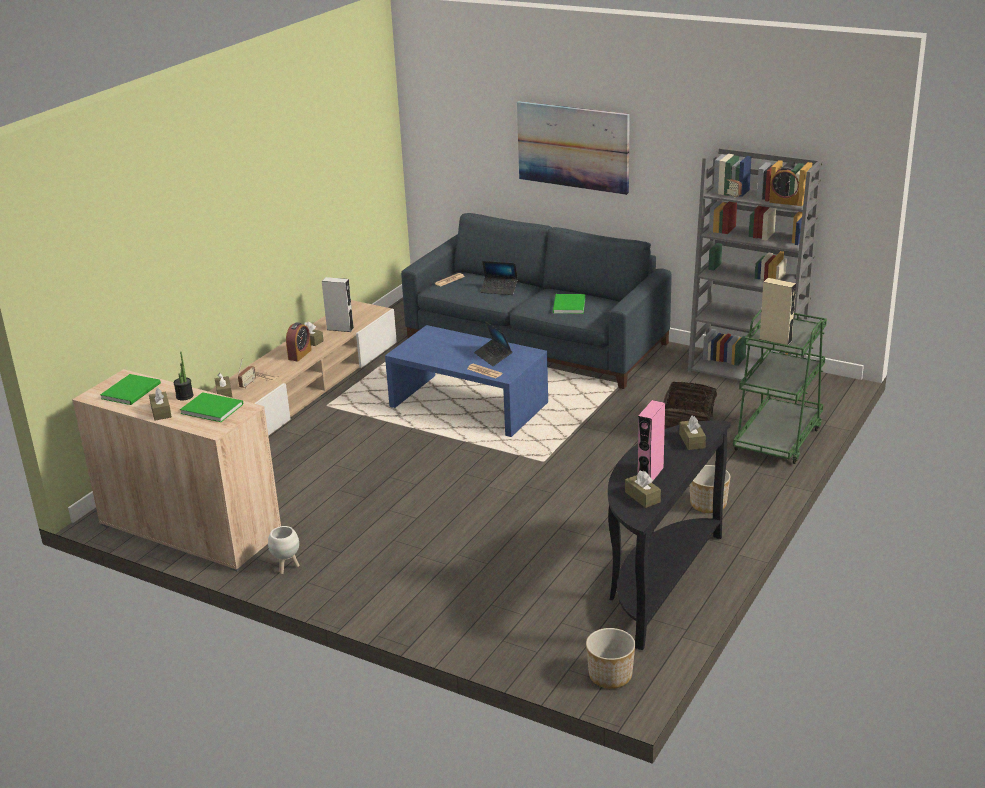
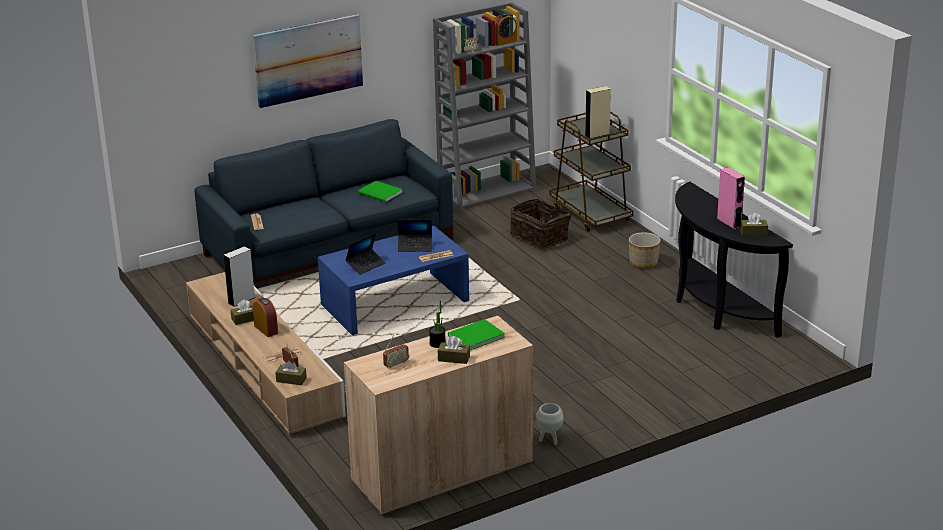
camera: 60 degrees left, 0 degrees up
green book [100,374,161,405] -> radio [383,335,409,368]
laptop [480,261,518,295] -> laptop moved to [346,233,386,275]
planter [586,628,635,689] -> none
brown tissue box [679,416,706,450] -> none
green cart [733,309,827,464] -> brown cart [549,112,634,232]

